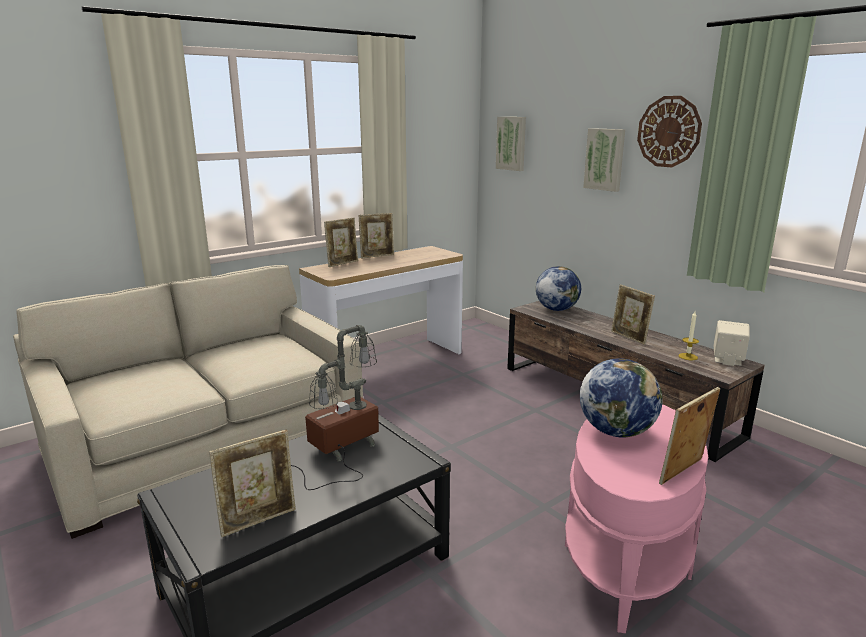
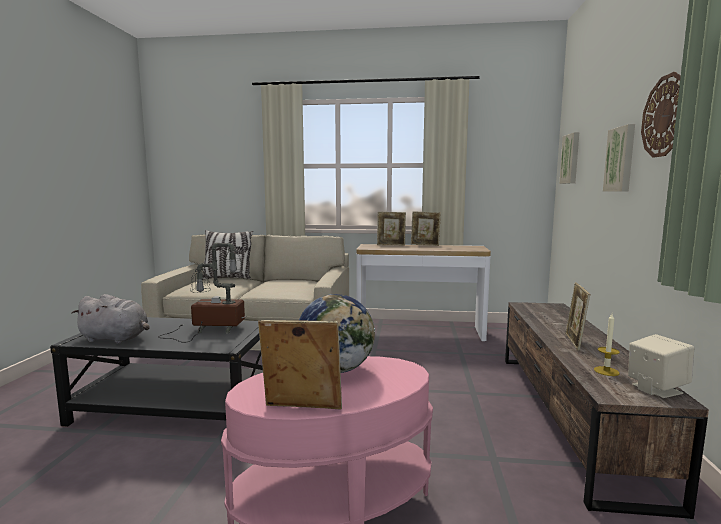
camera: 45 degrees right, 10 degrees down
picture frame [209,430,296,537] -> grey plush toy [72,294,150,344]
globe [536,266,581,311] -> none
none -> pillow [203,230,253,279]

